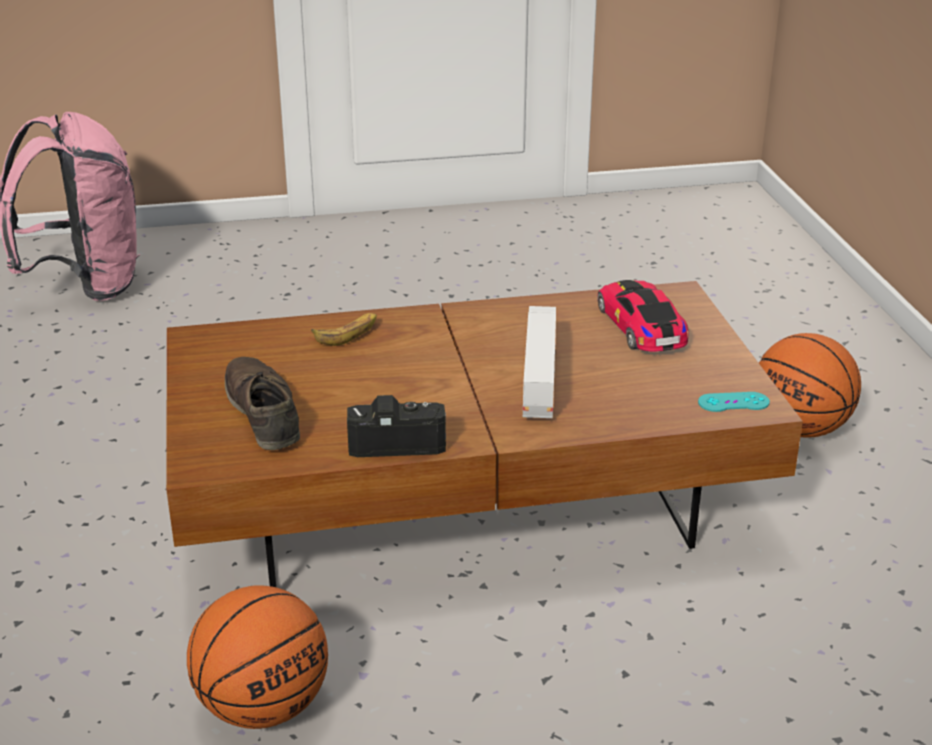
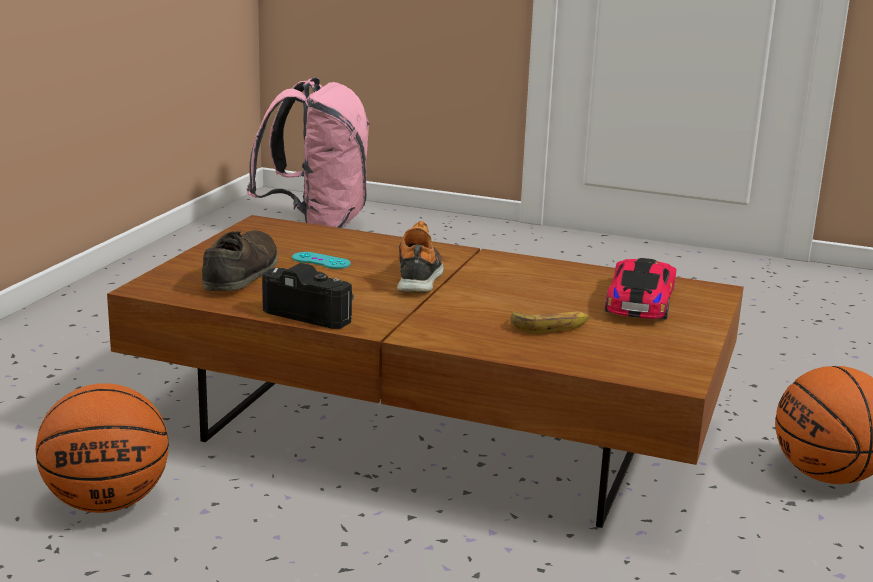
camera: 30 degrees right, 10 degrees down
banana [311,313,377,346] -> banana moved to [510,312,590,333]
toy truck [523,306,556,418] -> none
turquoise game controller [698,392,770,412] -> turquoise game controller moved to [292,252,351,269]
none -> shoe [397,221,444,293]

